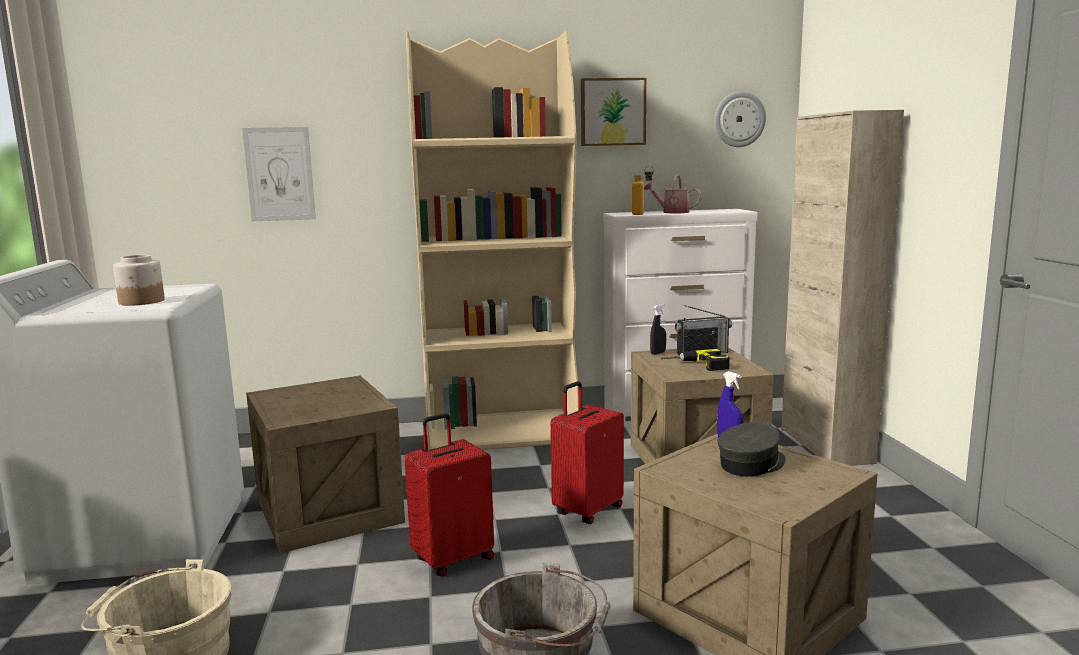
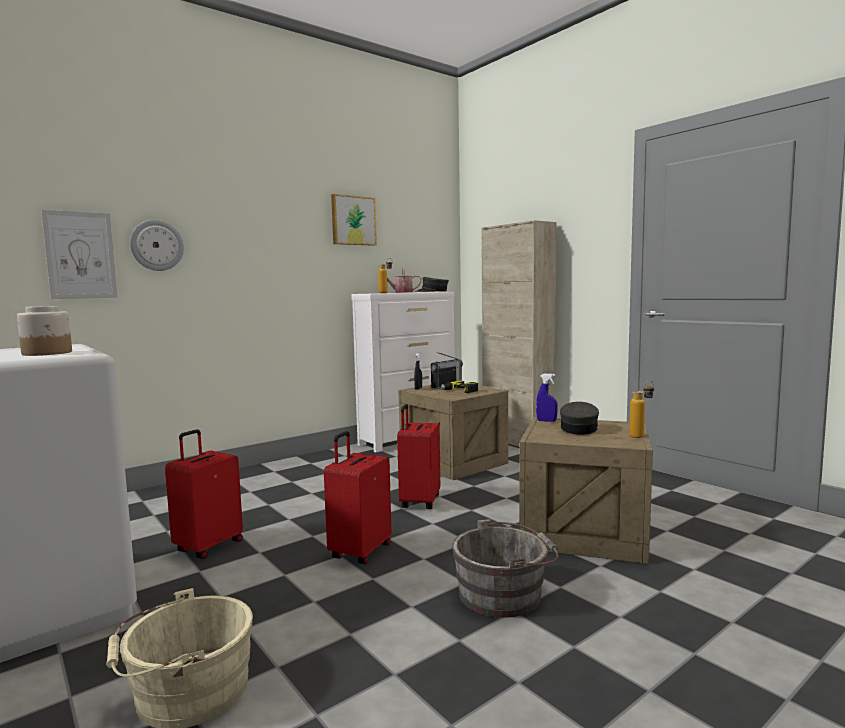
camera: 30 degrees left, 5 degrees down
crate [246,376,405,553] -> red suitcase [165,429,243,559]
beige bookcase [406,31,579,450] -> none
wall clock [714,91,766,147] -> wall clock moved to [130,220,184,271]
none -> grey cap [415,277,449,292]
none -> bottle [629,381,654,438]

